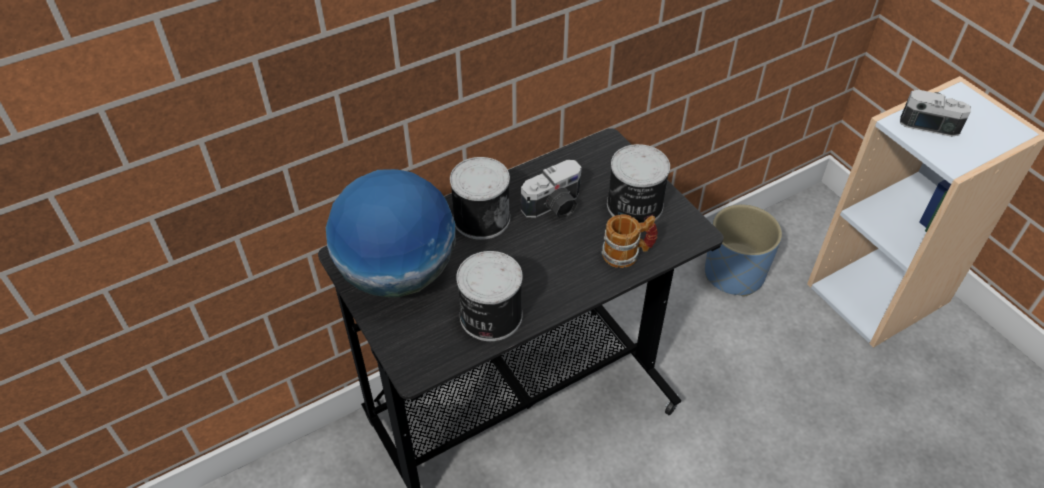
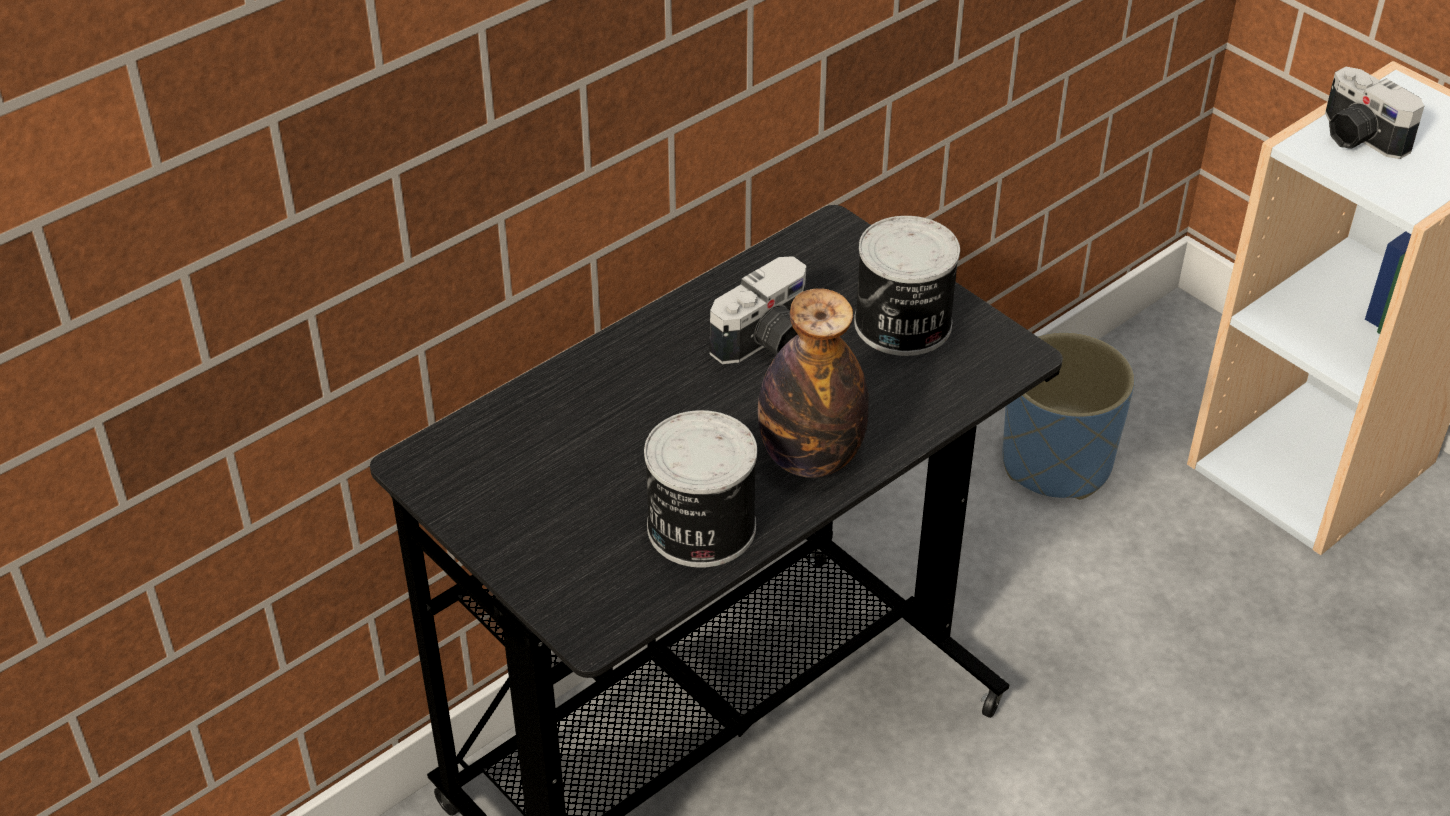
camera: 10 degrees left, 5 degrees down
globe [326,169,455,298] -> none
can [450,157,510,240] -> none
mug [602,214,658,268] -> none
camera [900,90,971,137] -> camera turned 135 degrees counterclockwise [1325,67,1424,159]
none -> bottle [758,289,869,478]

